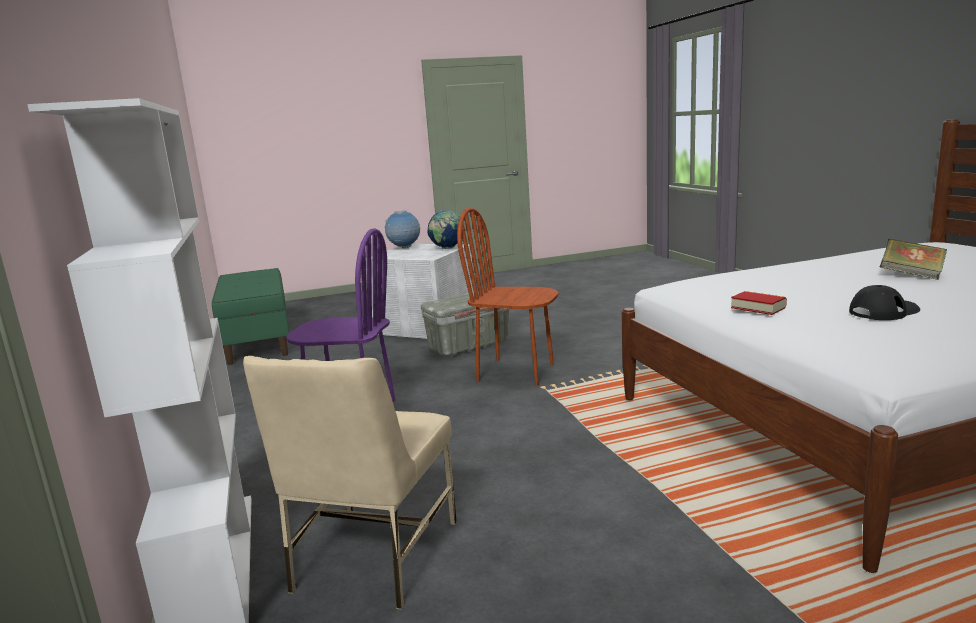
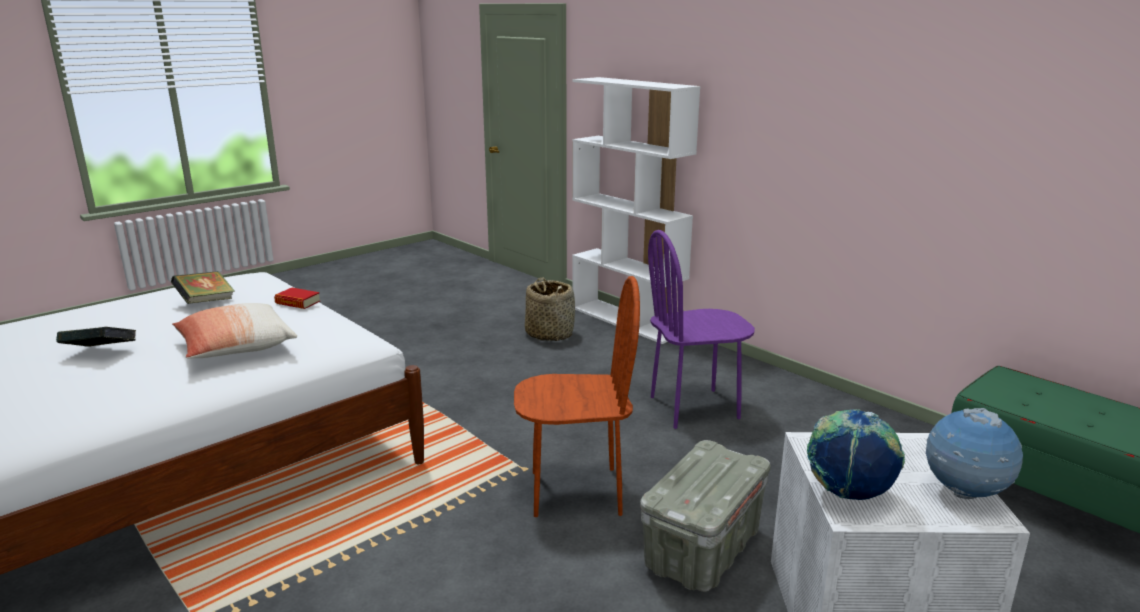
camera: 155 degrees right, 5 degrees up
beige chair [243,356,457,610] -> basket [525,277,575,341]
black cap [849,285,920,320] -> book [171,271,235,304]
none -> pillow [172,303,297,359]

